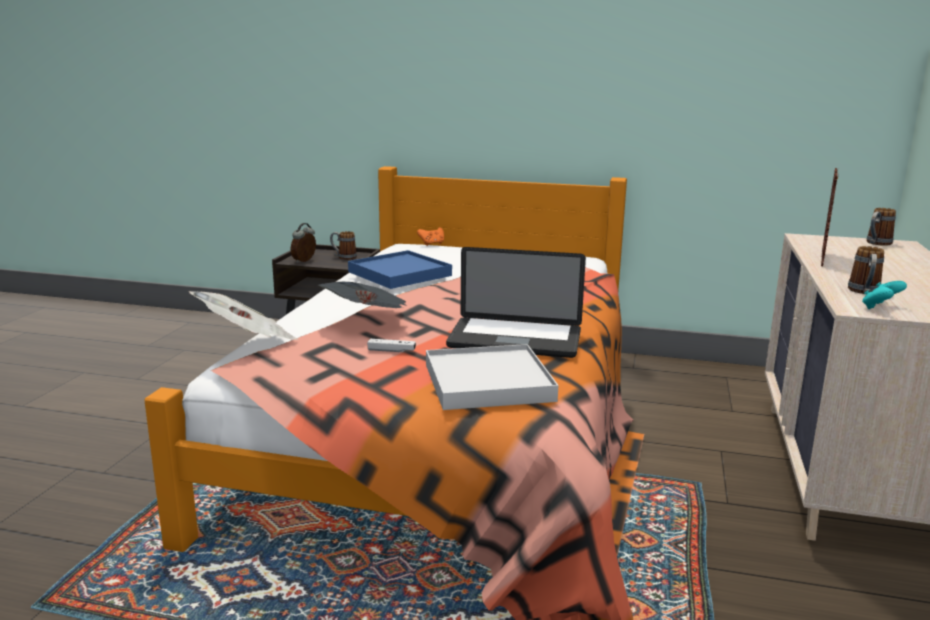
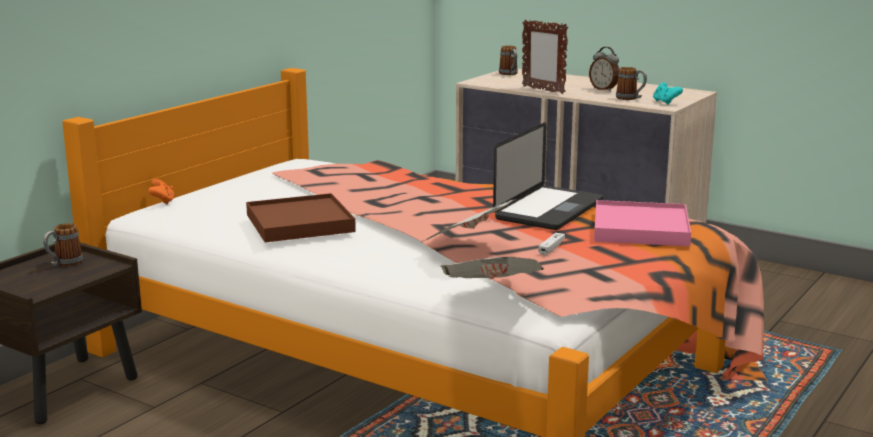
camera: 70 degrees left, 0 degrees up
alarm clock [291,223,316,263] -> alarm clock moved to [589,47,619,91]
blue tray [348,250,452,289] -> brown tray [246,193,356,242]
white tray [426,344,559,410] -> pink tray [594,200,691,247]

